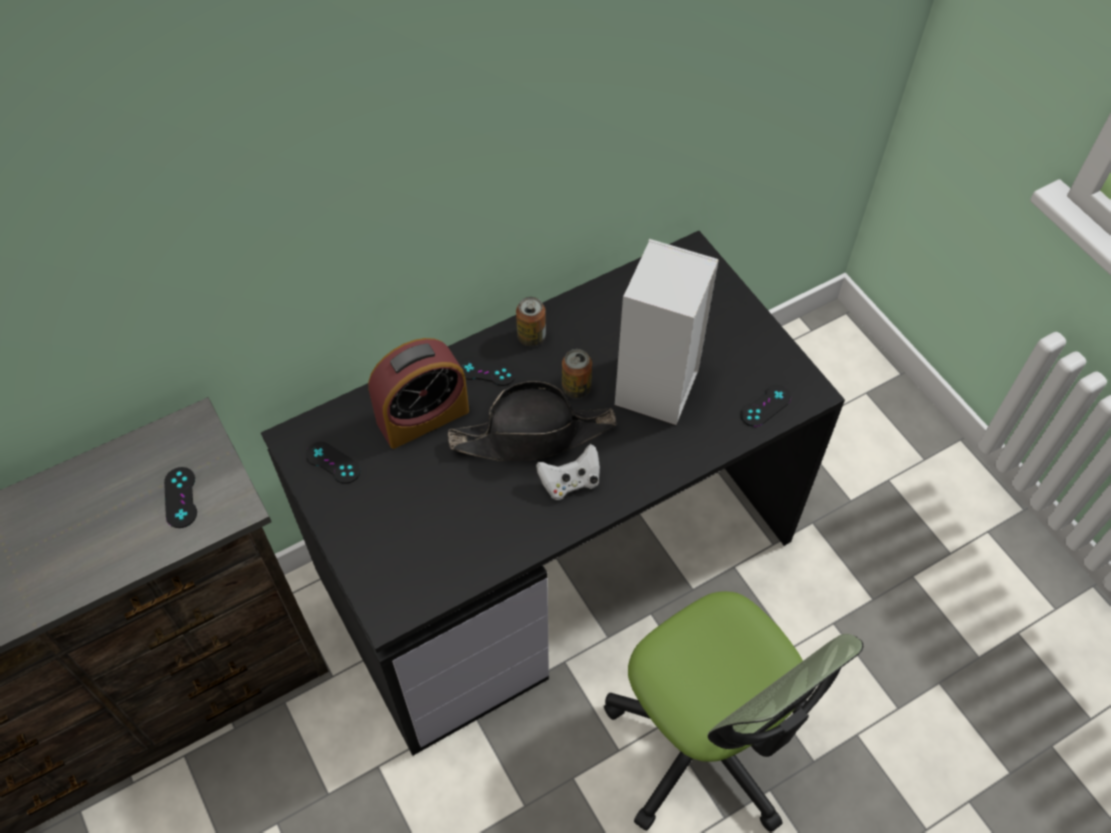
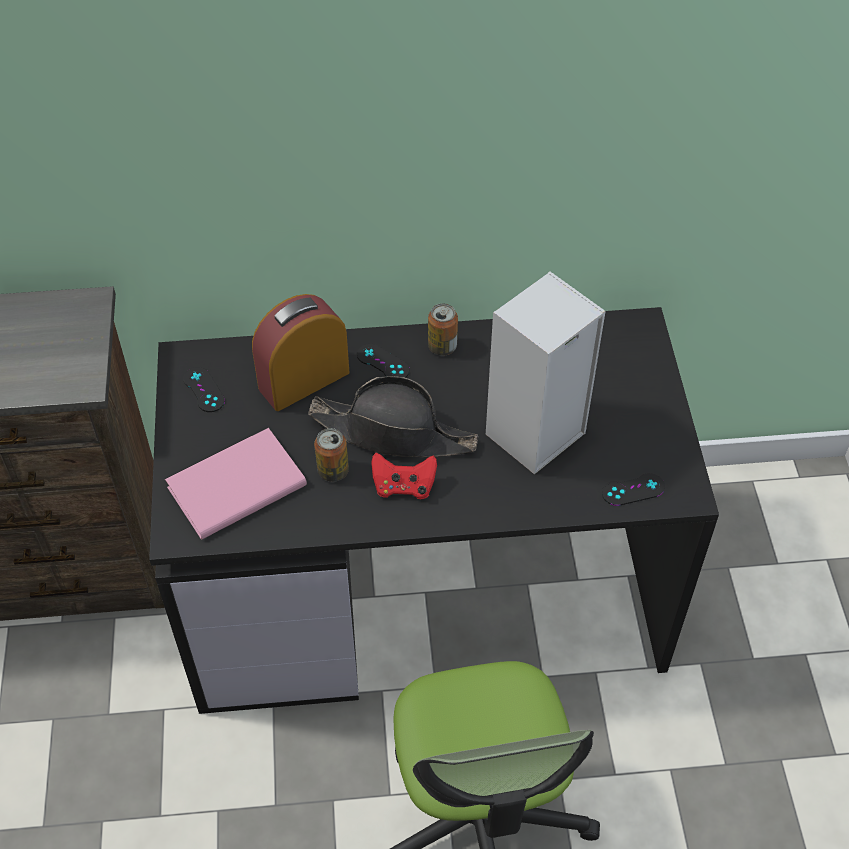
camera: 25 degrees right, 5 degrees down
black game controller [164,467,197,528] -> none
alarm clock [368,338,469,449] -> alarm clock turned 150 degrees clockwise [252,294,349,411]
white game controller [536,444,600,500] -> red game controller [371,453,437,499]
can [562,349,592,398] -> can moved to [314,428,349,482]
none -> pink book [165,428,307,540]

